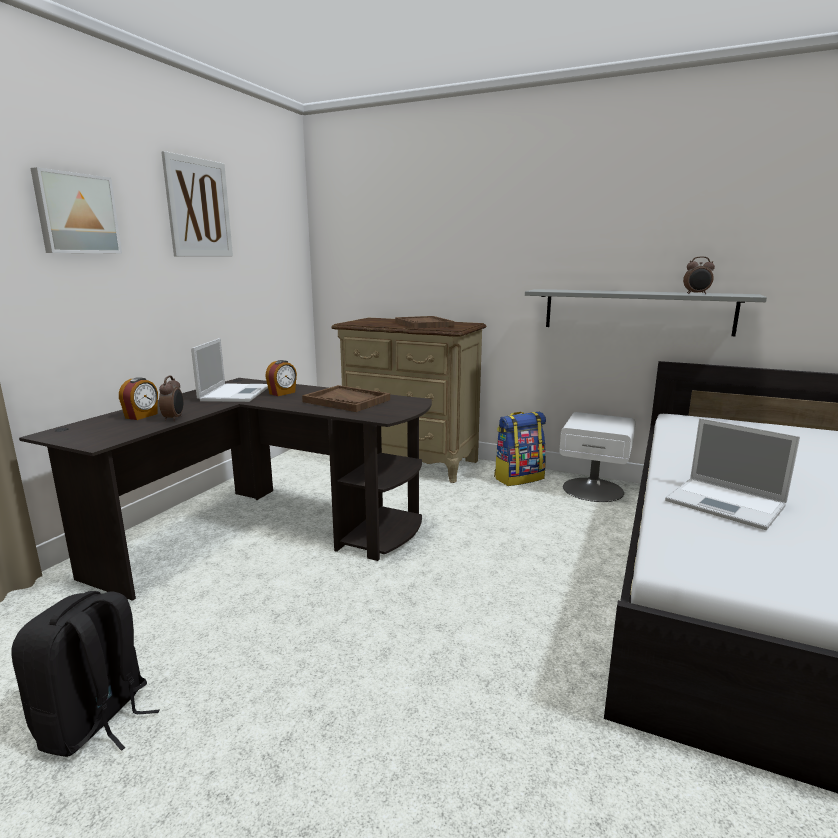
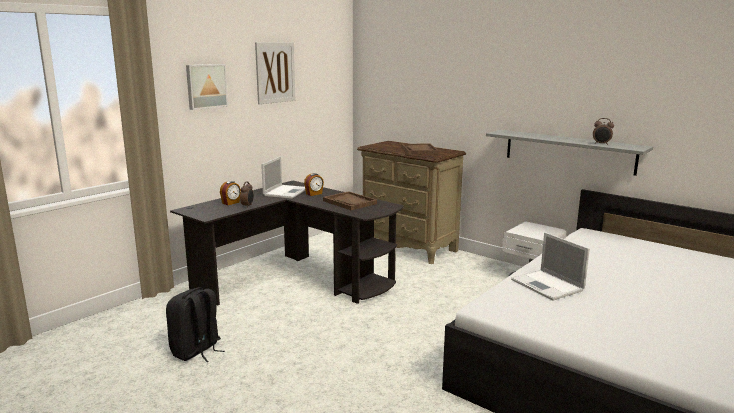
camera: 15 degrees right, 0 degrees up
backpack [494,412,546,486] -> none

